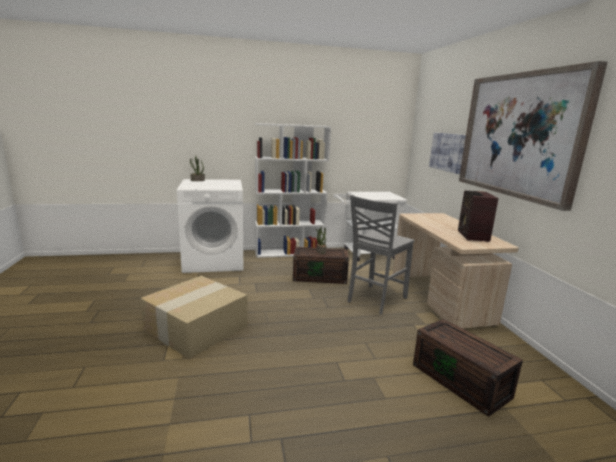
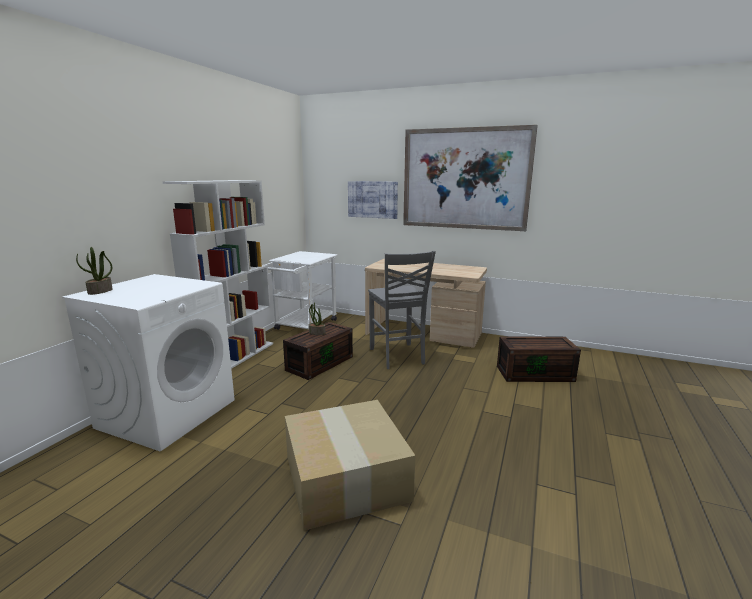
camera: 55 degrees left, 0 degrees up
radio [458,191,499,242] -> none

